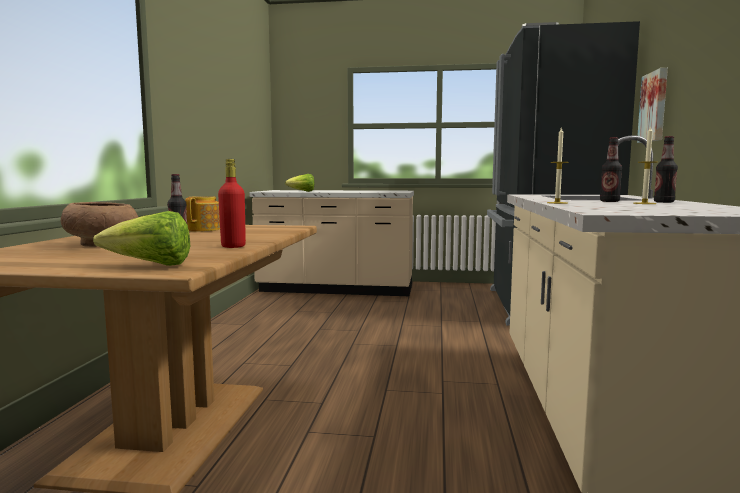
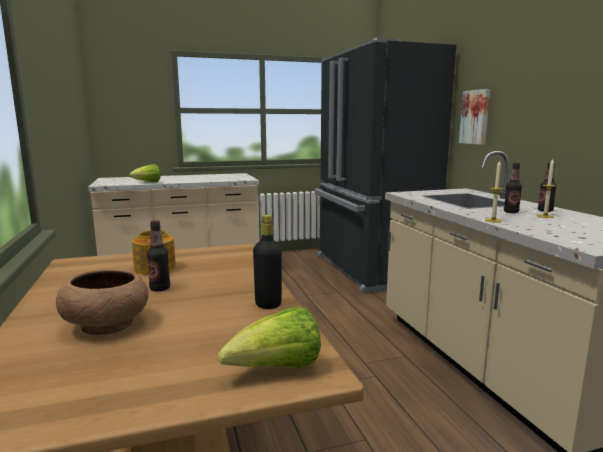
camera: 25 degrees left, 5 degrees up
red bottle [218,159,246,248] -> black bottle [253,215,282,309]

